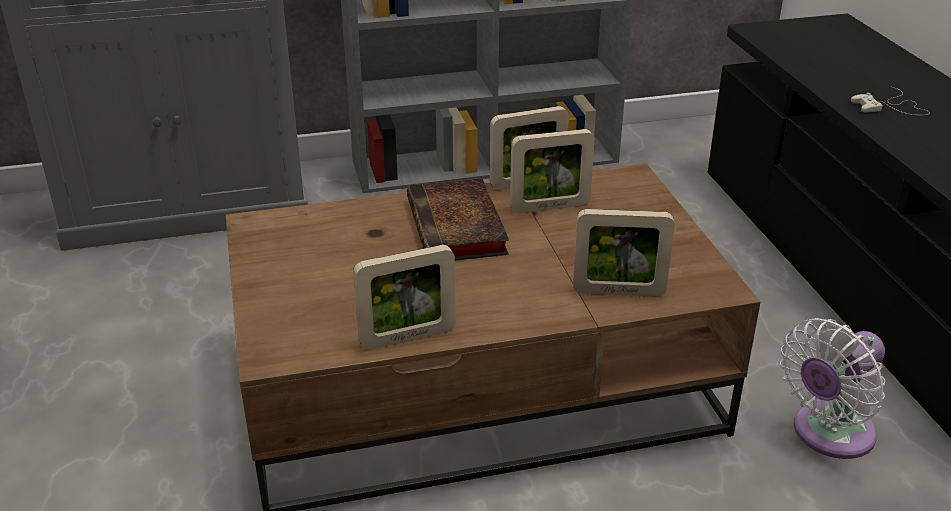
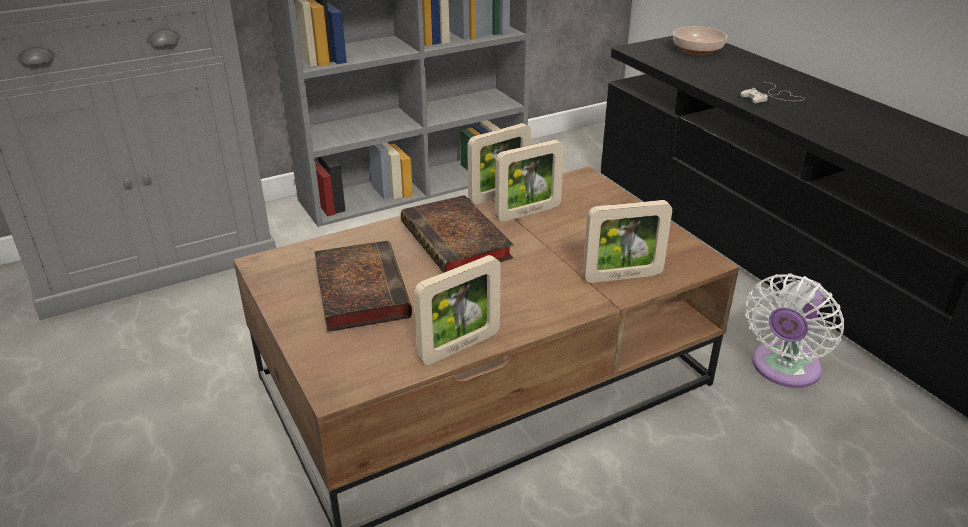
camera: 15 degrees left, 0 degrees up
none -> book [314,240,412,332]
none -> bowl [673,26,727,55]

